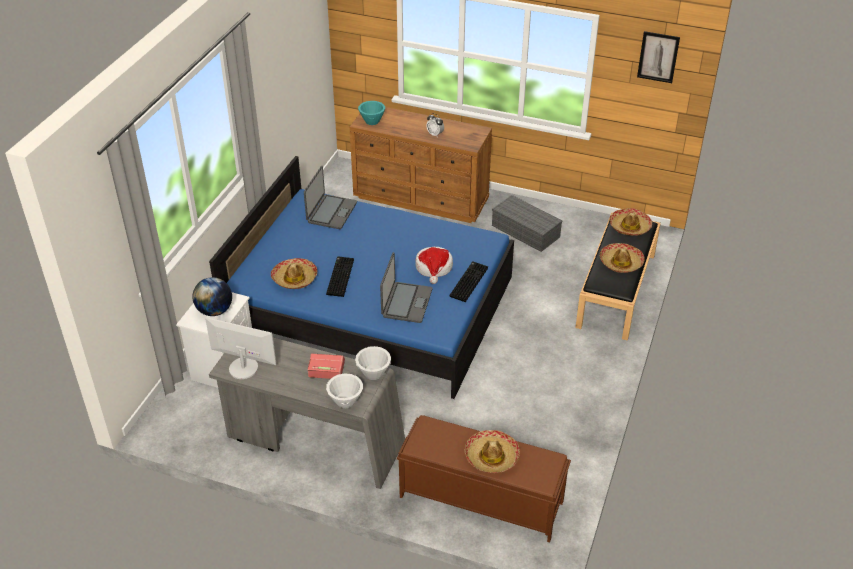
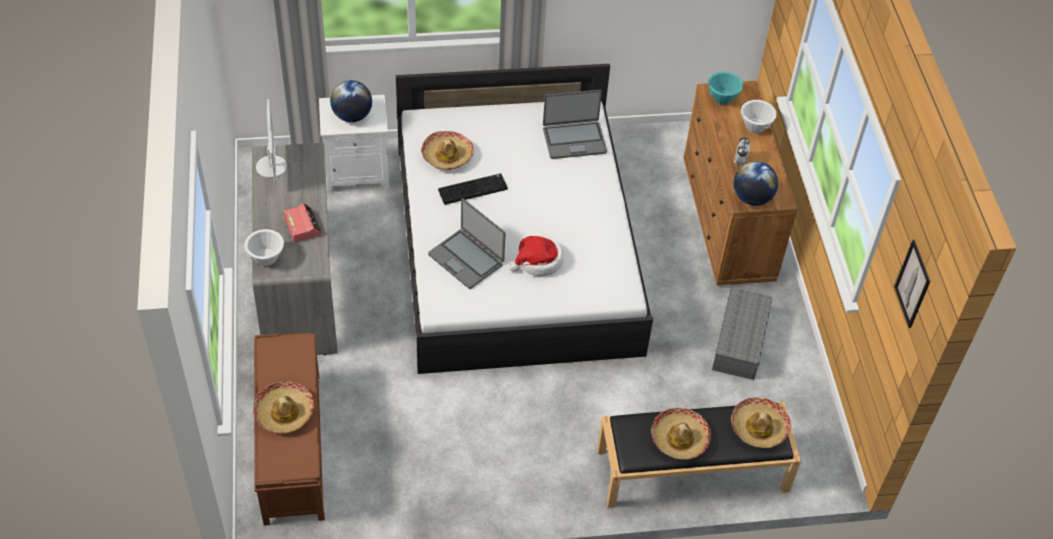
camera: 60 degrees right, 10 degrees up
blue bed [209,156,514,399] -> white bed [396,64,653,374]
white bowl [355,346,391,380] -> white bowl moved to [741,100,777,134]
laptop [380,252,432,323] -> laptop turned 60 degrees clockwise [428,198,506,289]
keyboard [449,261,488,302] -> none
none -> globe [733,161,778,206]

